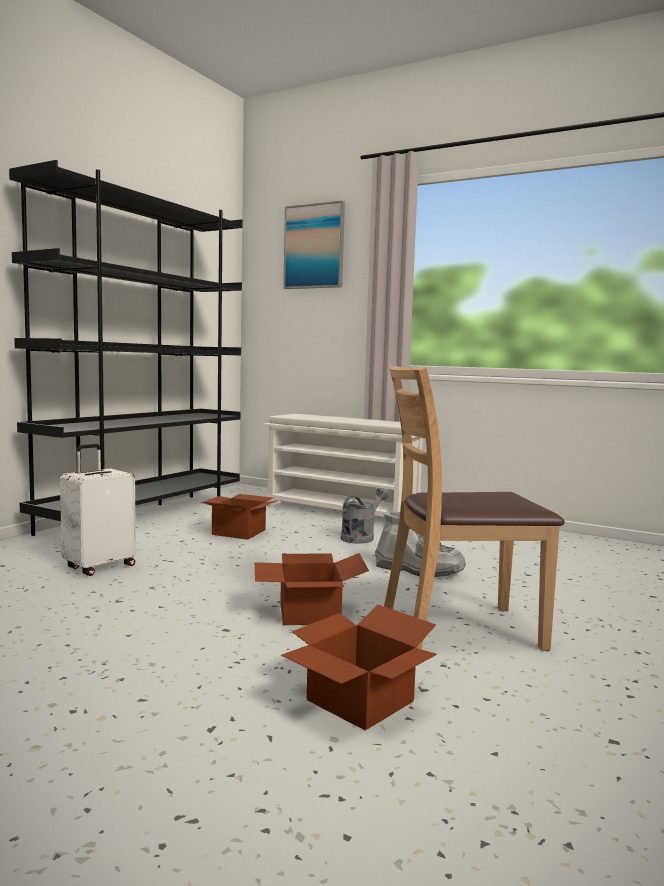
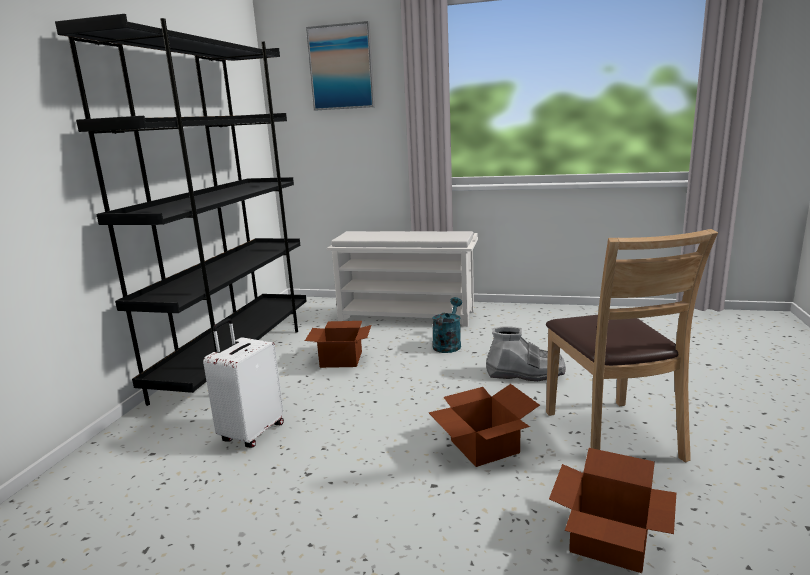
camera: 15 degrees left, 10 degrees up
grey watering can [341,488,388,544] -> turquoise watering can [432,297,462,353]
brown chair [384,366,565,651] -> brown chair turned 75 degrees counterclockwise [546,229,718,462]

